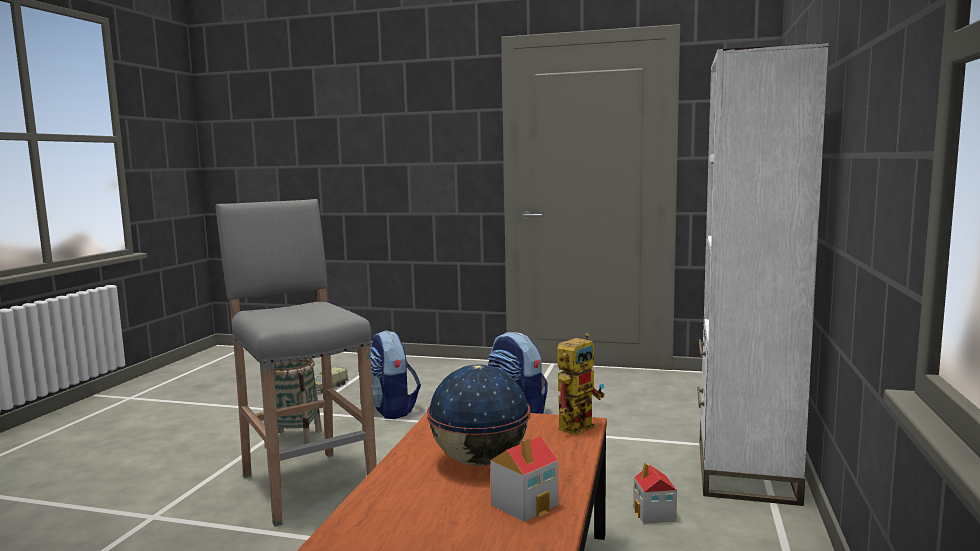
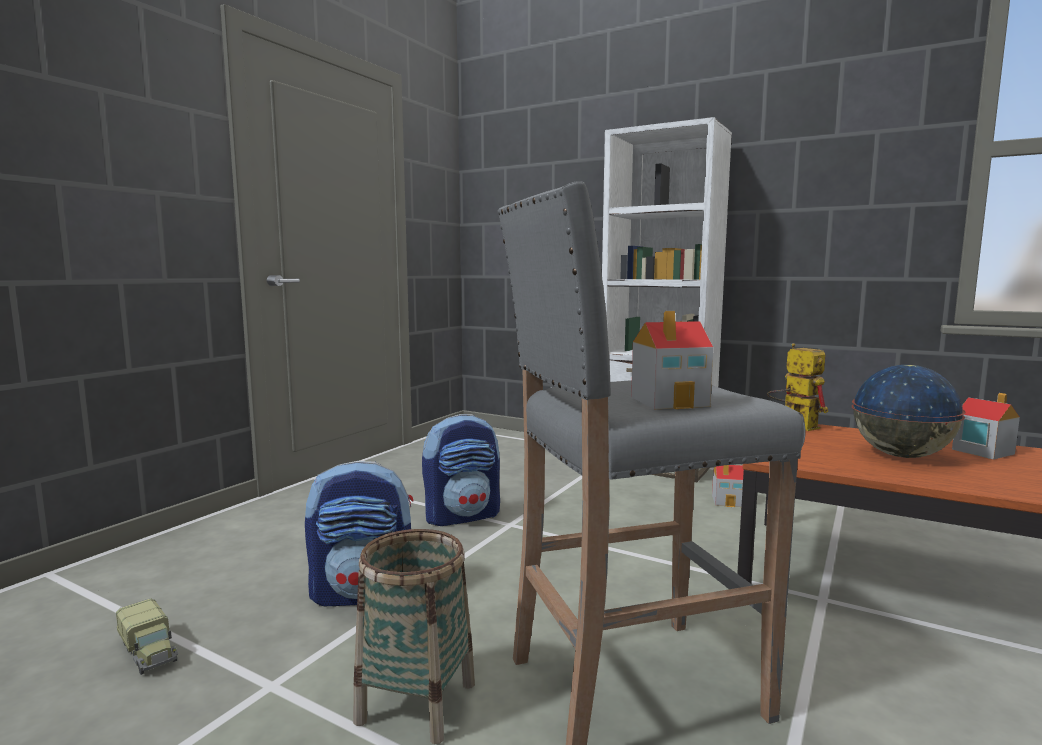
camera: 75 degrees left, 0 degrees up
none -> toy house [631,311,713,409]

